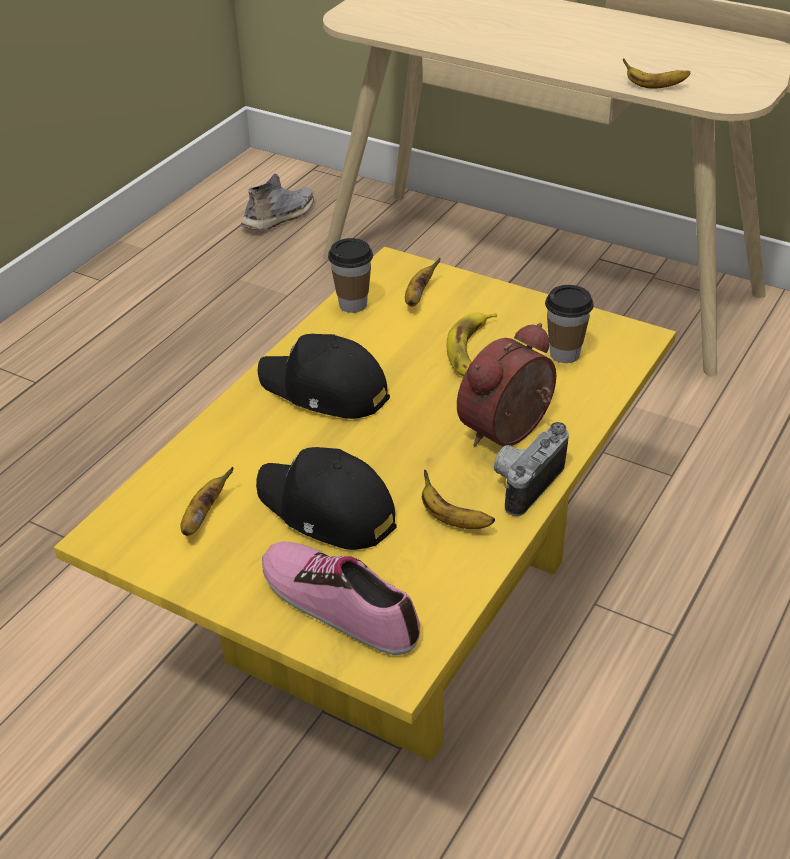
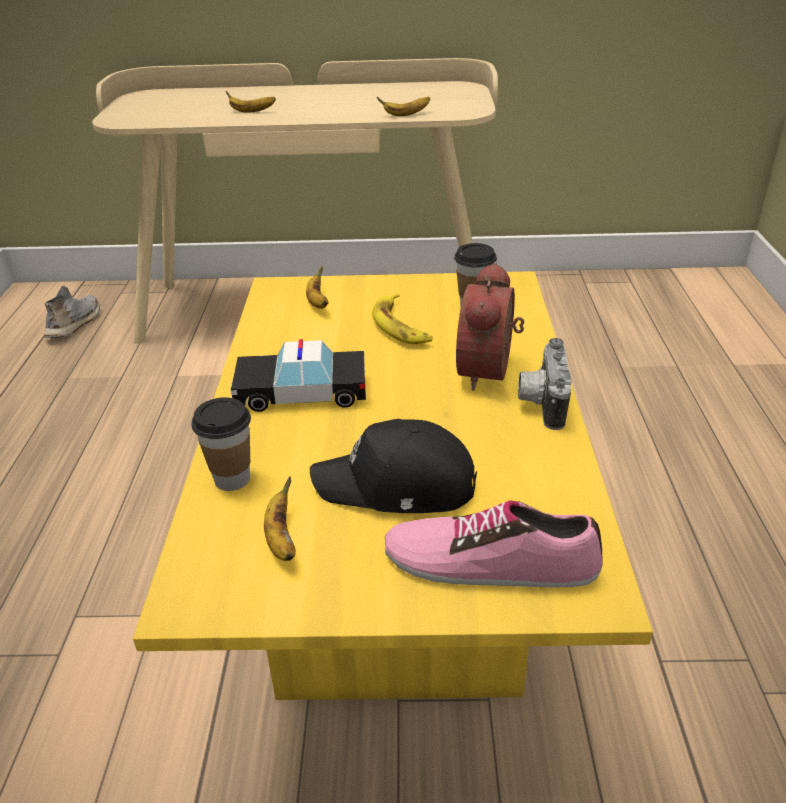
camera: 30 degrees left, 5 degrees down
black cap [258,334,390,419] -> toy car [231,339,366,412]
cup [328,238,373,313] -> cup moved to [191,397,251,491]
banana [422,469,495,529] -> banana moved to [226,91,276,113]

